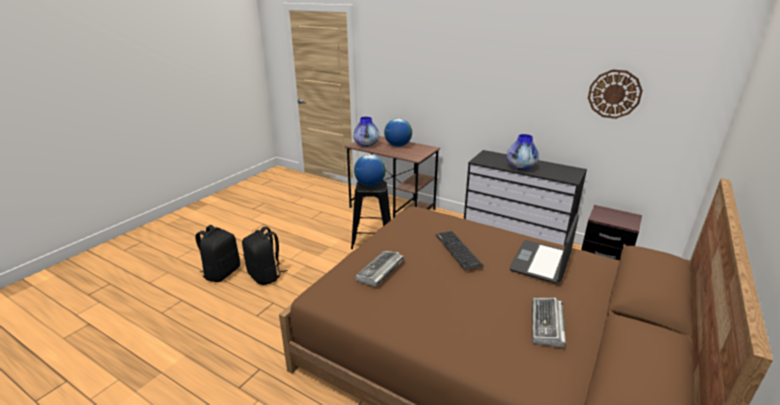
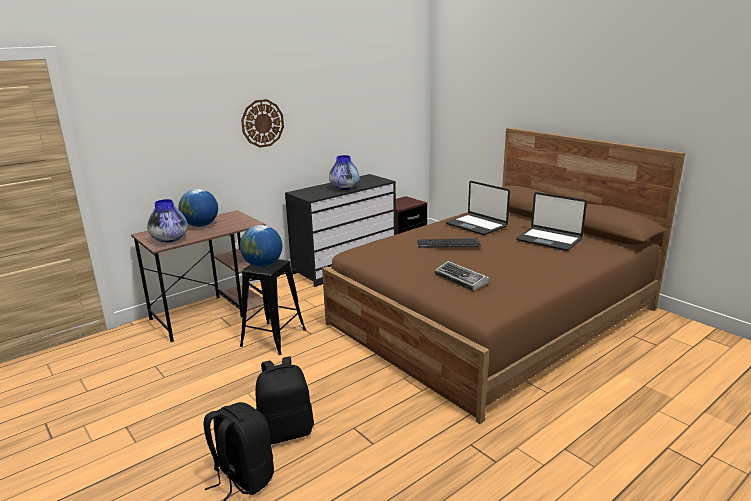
camera: 70 degrees left, 5 degrees down
keyboard [532,298,566,348] -> laptop [516,192,587,251]
wall clock [588,69,643,119] -> wall clock moved to [241,99,284,148]

